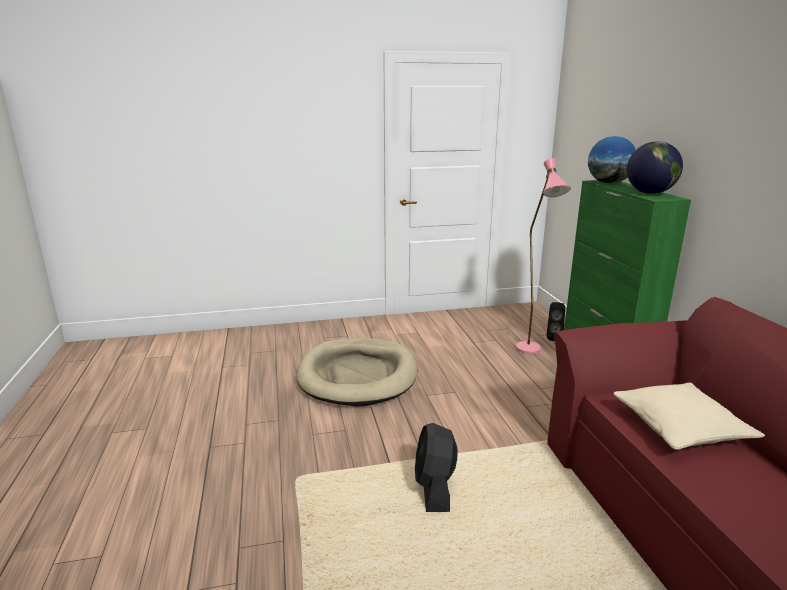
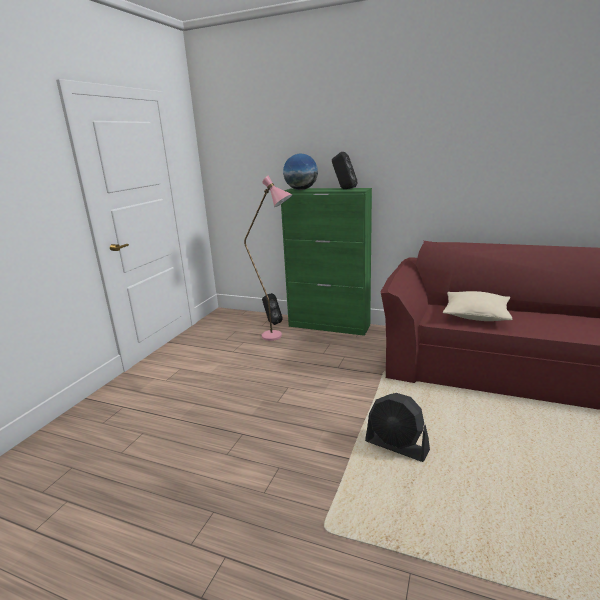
camera: 55 degrees left, 0 degrees up
beige dog bed [296,338,418,407] -> none
globe [627,141,683,194] -> black speaker [332,152,358,189]

